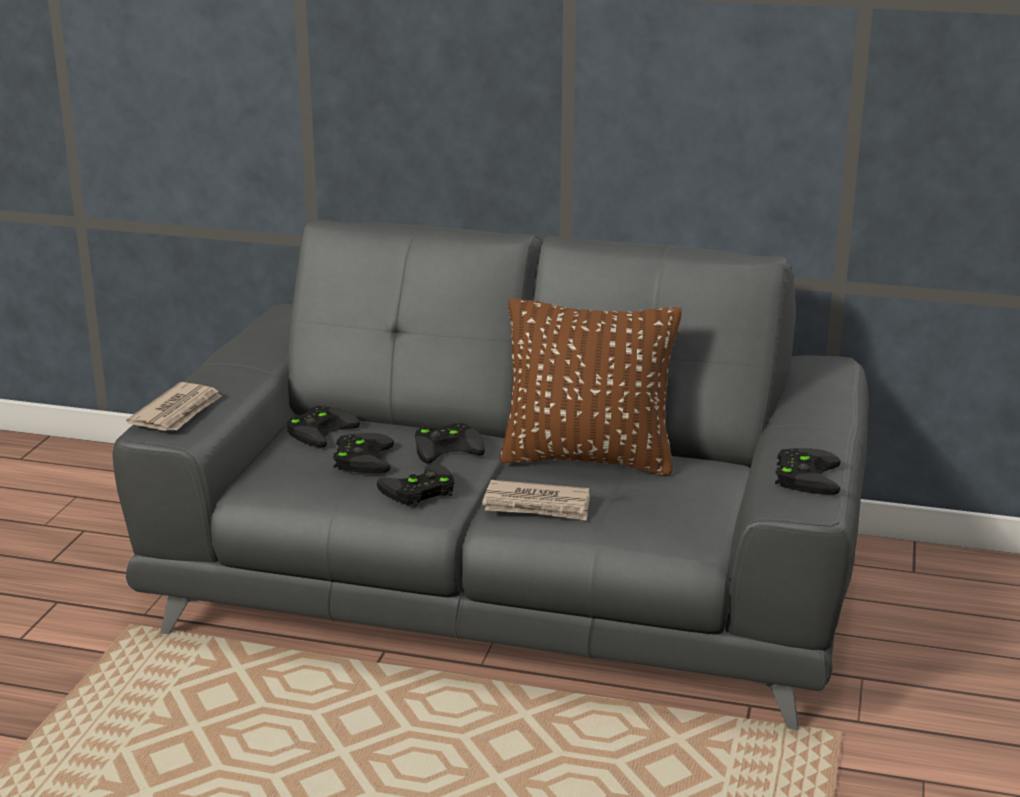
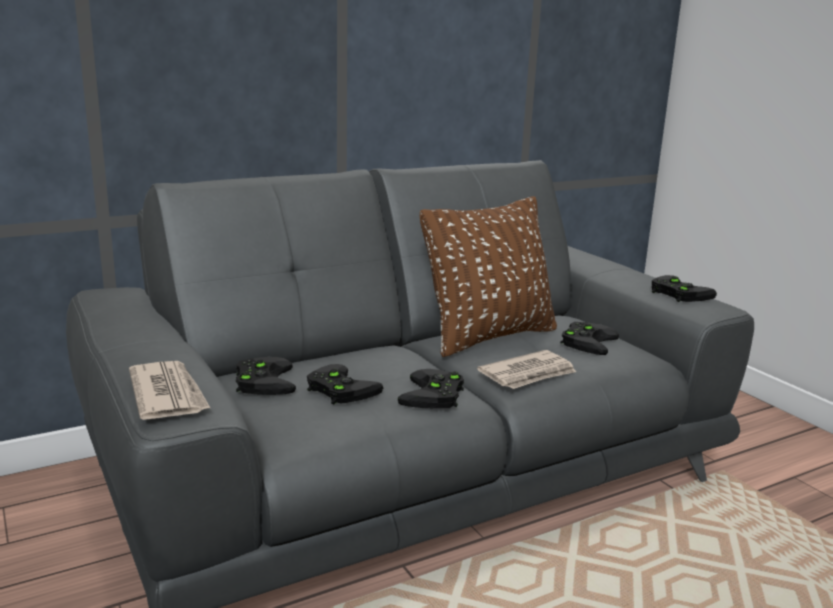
camera: 45 degrees left, 5 degrees down
black game controller [415,423,485,463] -> black game controller moved to [560,322,619,355]

